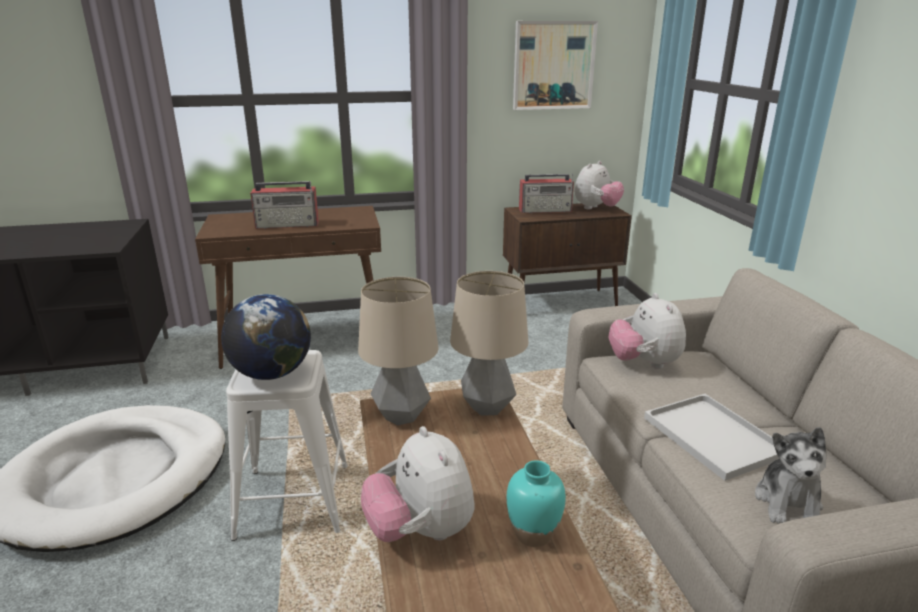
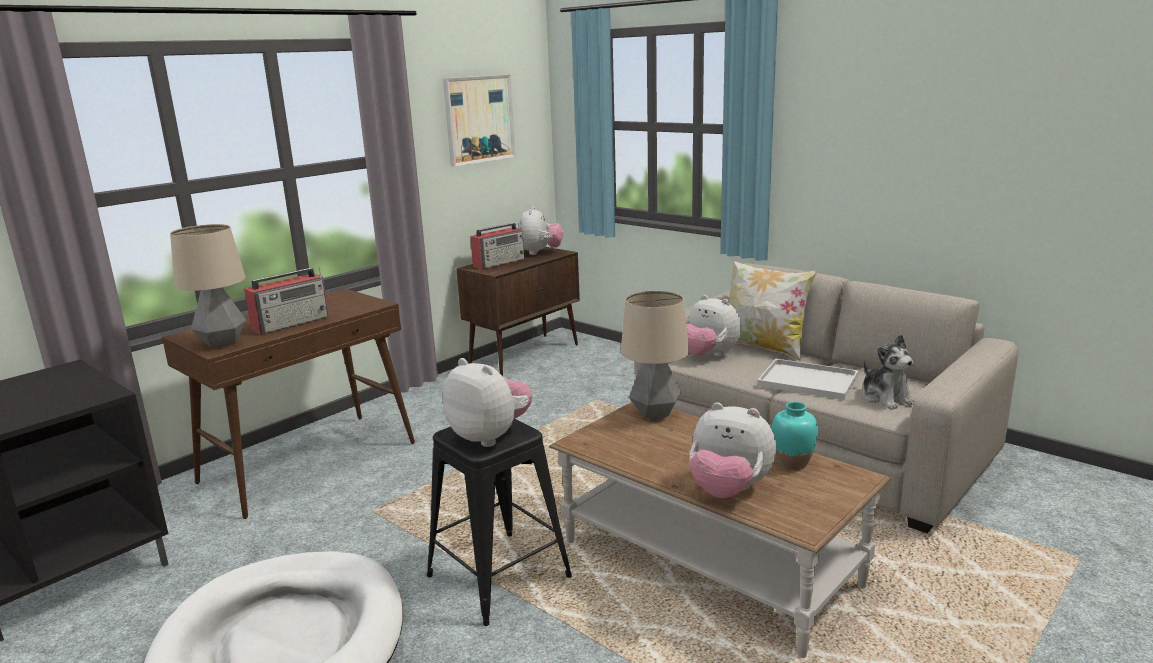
camera: 35 degrees left, 5 degrees down
globe [221,294,311,380] -> plush toy [443,358,532,447]
white stool [226,350,348,541] -> black stool [427,419,572,626]
table lamp [358,277,439,425] -> table lamp moved to [170,224,246,348]
none -> pillow [729,260,817,361]

